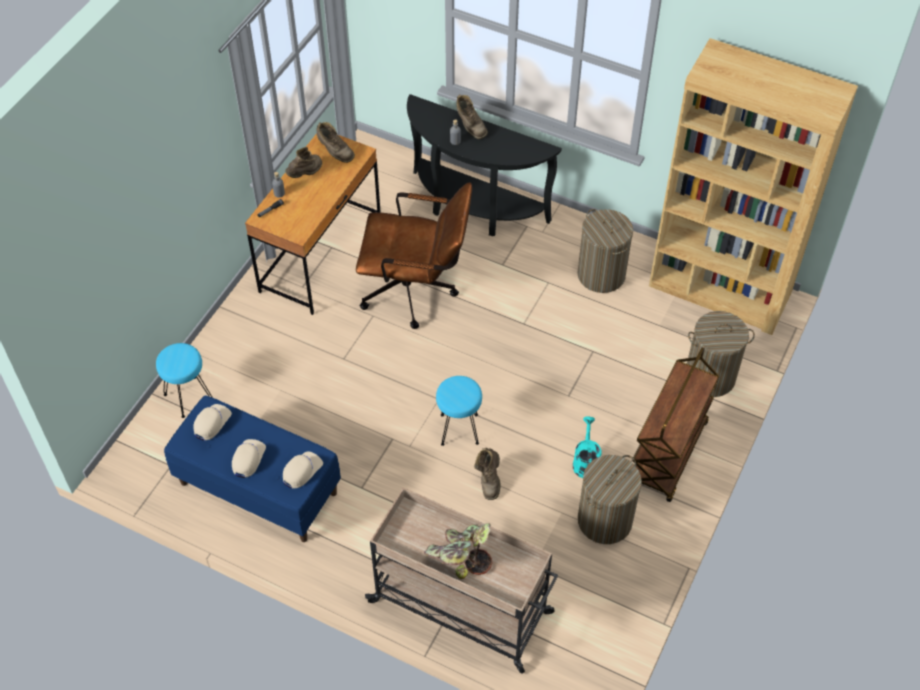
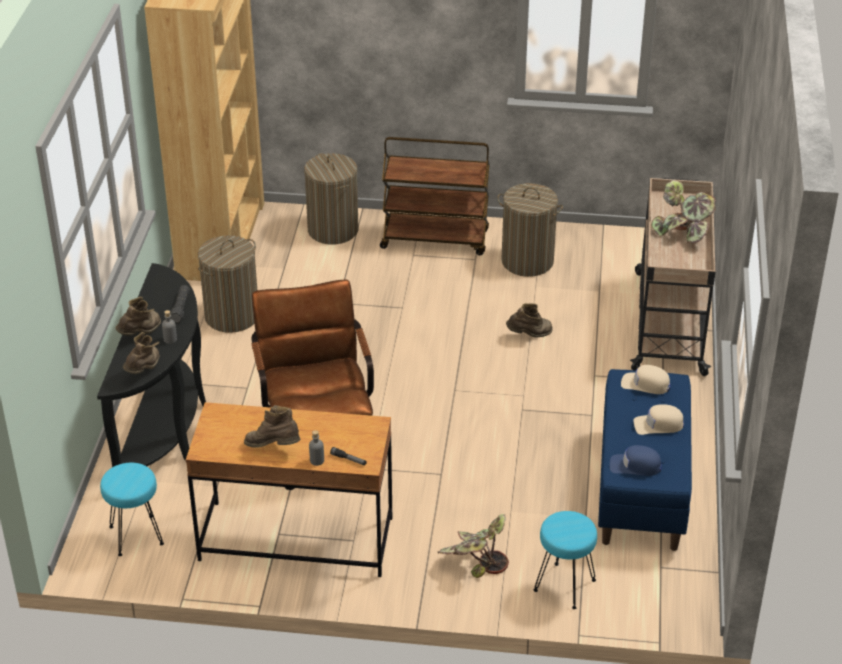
camera: 110 degrees left, 15 degrees down
beige cap [193,404,232,441] -> blue cap [610,445,662,476]
brown boot [317,122,355,163] -> brown boot moved to [123,332,160,374]
turquoise stool [436,376,482,446] -> turquoise stool moved to [100,463,164,556]
turquoise watering can [573,417,601,478] -> none
none -> black flashlight [170,285,190,323]
none -> potted plant [438,514,509,578]

